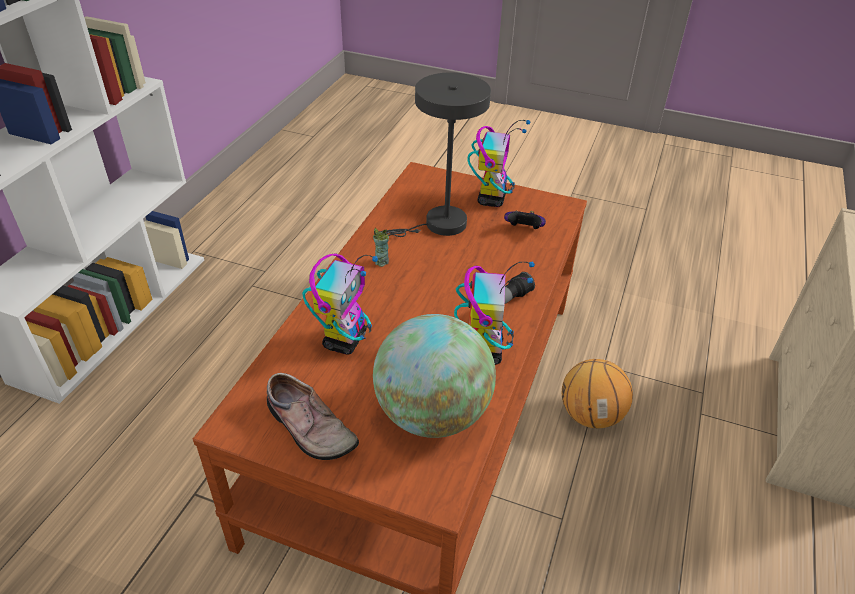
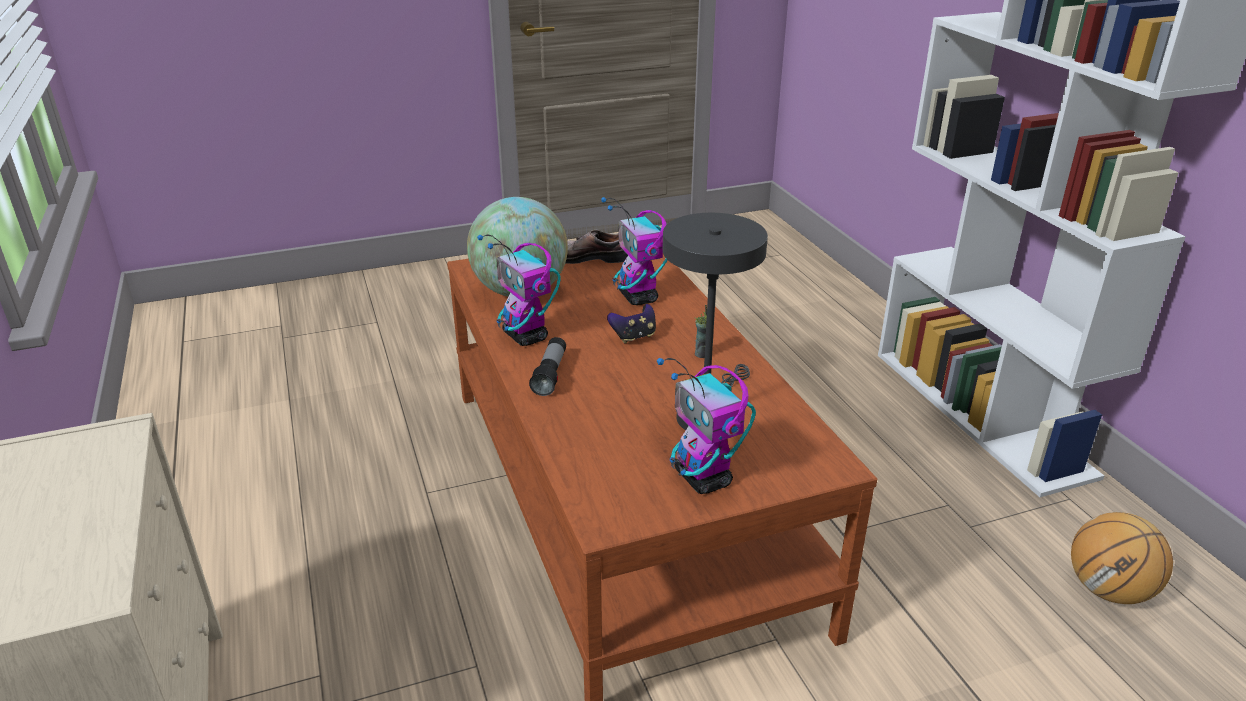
camera: 140 degrees right, 10 degrees down
game controller [504,211,546,229] -> game controller moved to [607,304,656,343]
basketball [562,359,633,429] -> basketball moved to [1071,512,1173,604]

